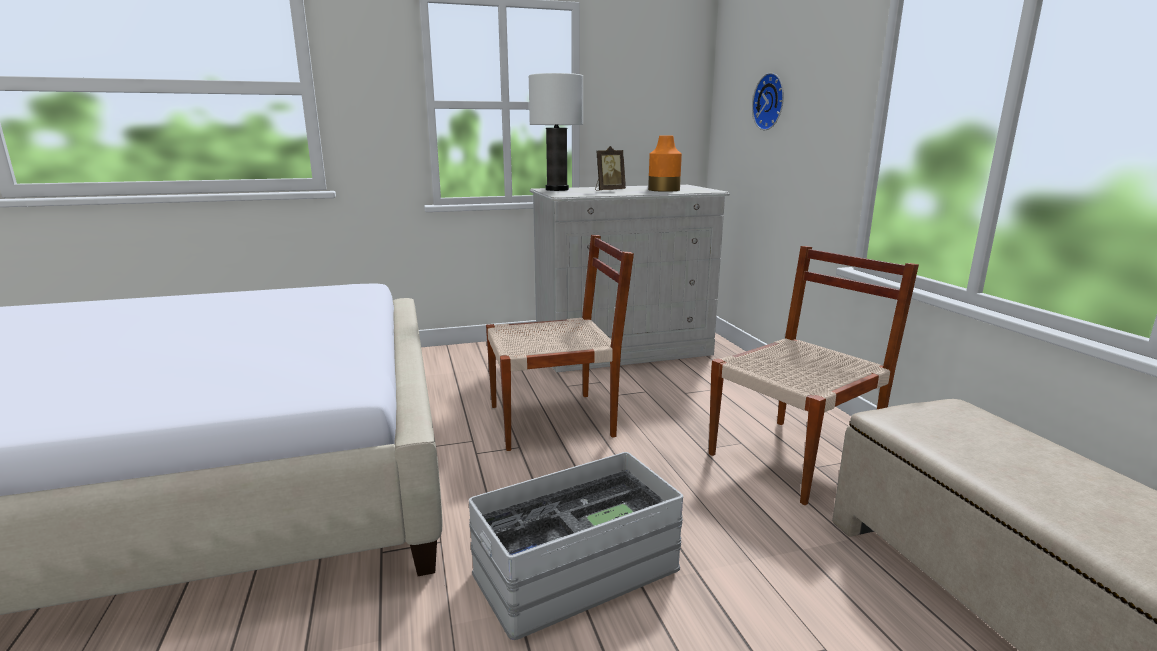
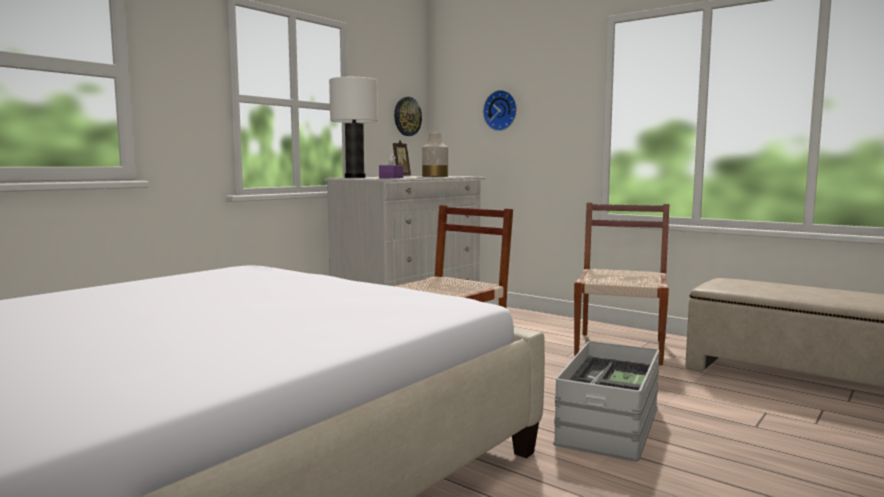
camera: 35 degrees left, 10 degrees down
orange vase [648,136,682,192] -> beige vase [422,133,448,177]
none -> purple tissue box [379,153,404,179]
none -> wall clock [394,97,422,136]

